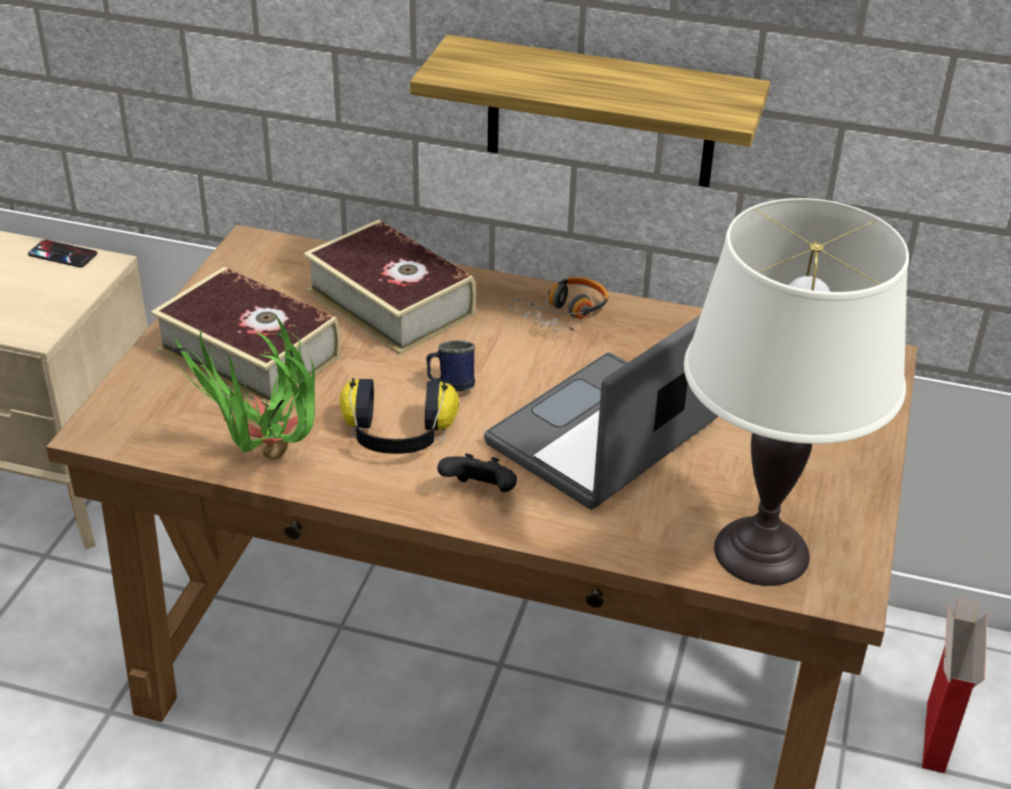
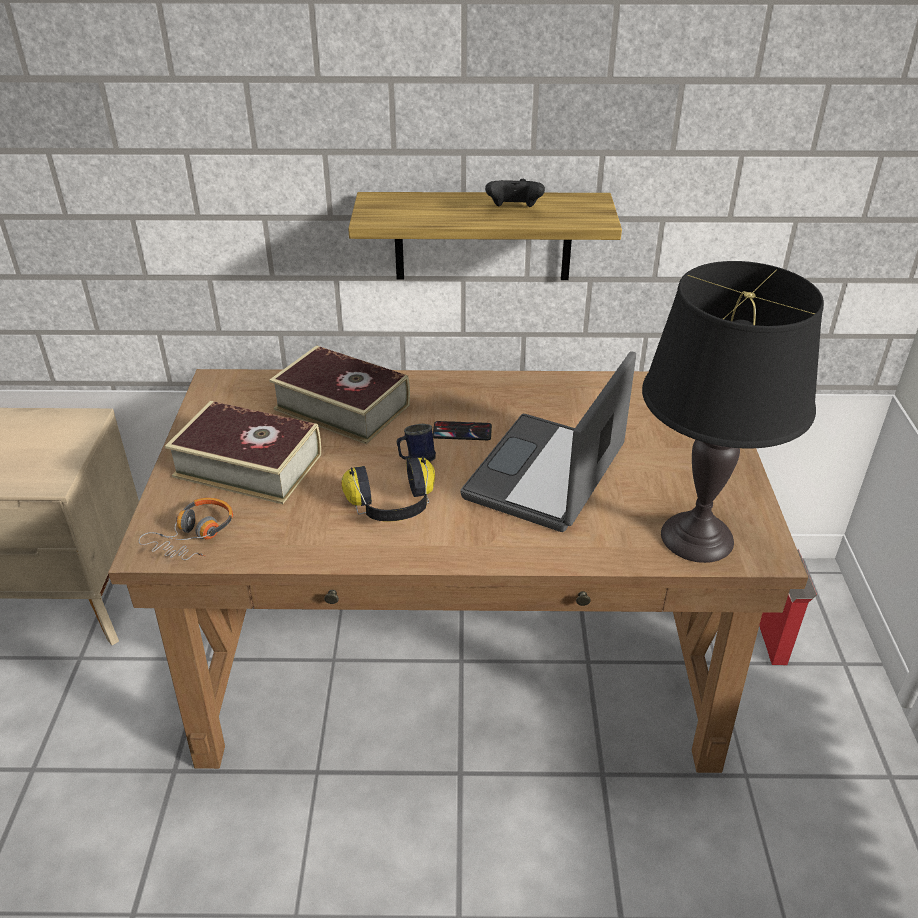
camera: 15 degrees left, 0 degrees up
phone [28,240,97,268] -> phone moved to [433,421,492,440]
potted plant [169,315,315,459] -> none
black game controller [437,453,517,492] -> black game controller moved to [485,179,545,207]
headphones [508,277,608,332] -> headphones moved to [139,498,233,560]
white table lamp [684,198,909,586] -> black table lamp [642,261,824,563]

